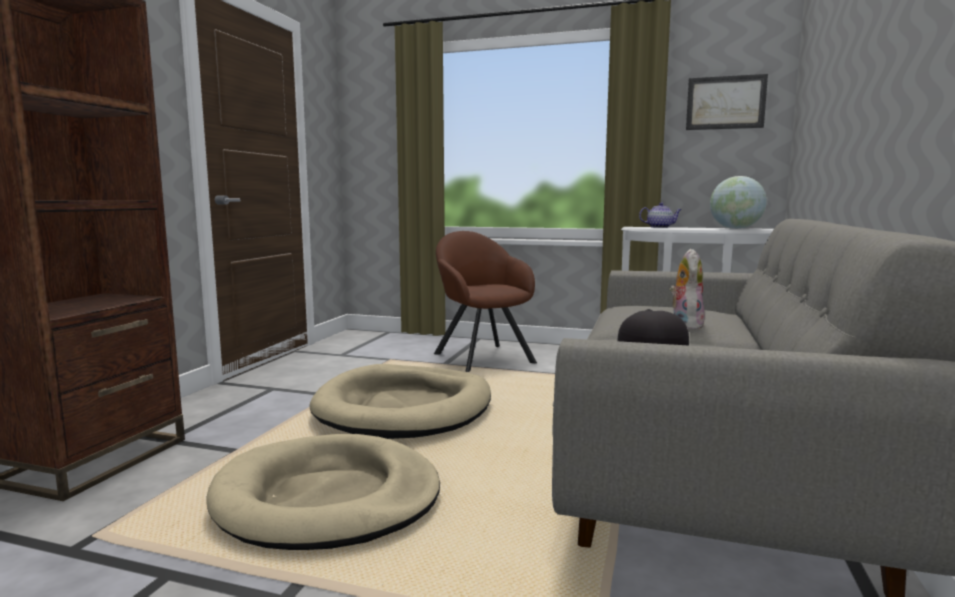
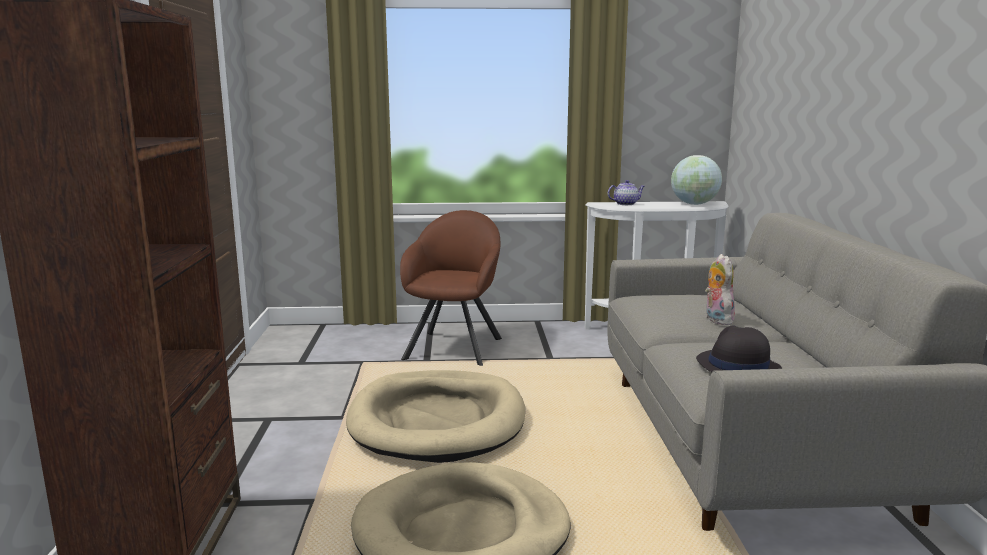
camera: 20 degrees left, 5 degrees up
brown armchair [434,231,537,372] -> brown armchair turned 60 degrees clockwise [400,210,502,366]
picture [686,74,768,130] -> none

